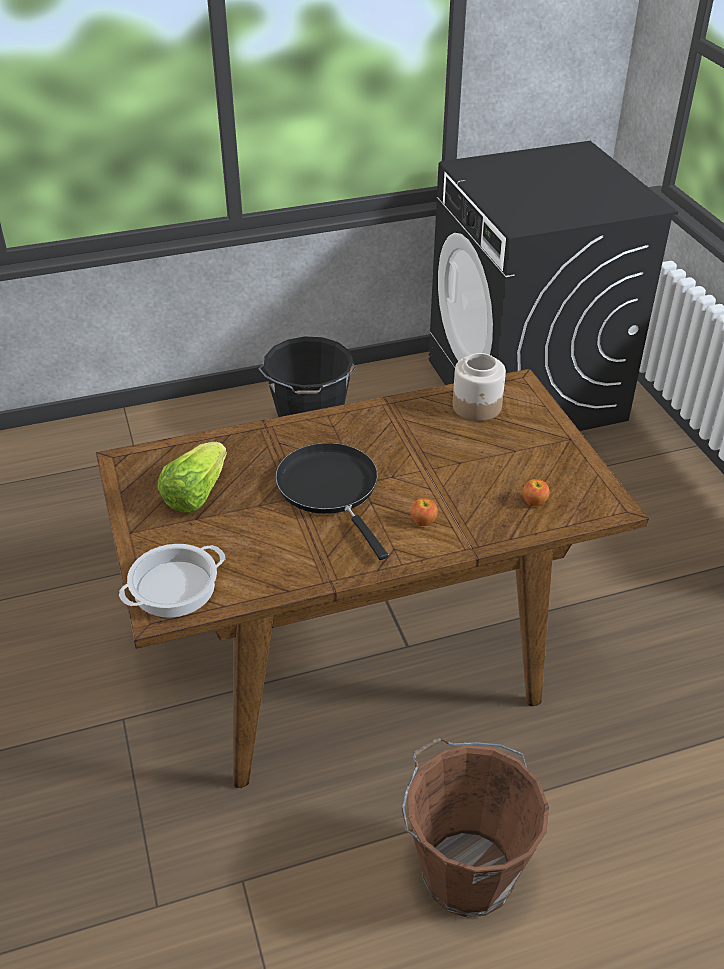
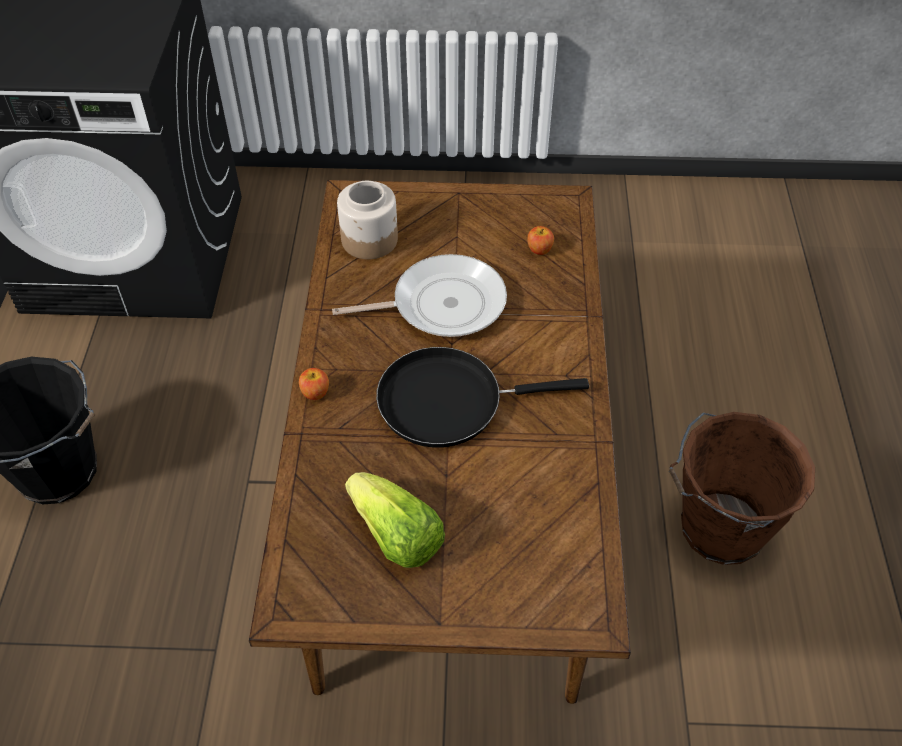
camera: 70 degrees left, 10 degrees up
cooking pot [119,544,225,617] -> none
apple [410,498,438,526] -> apple moved to [299,368,329,400]
none -> frying pan [332,254,507,337]

